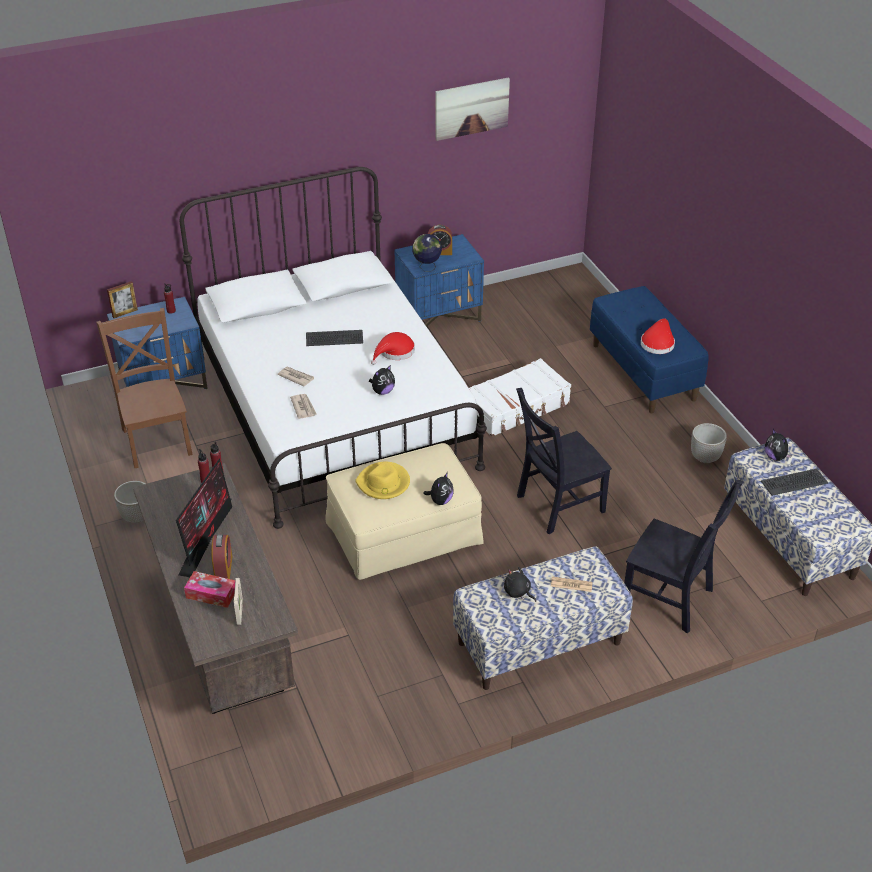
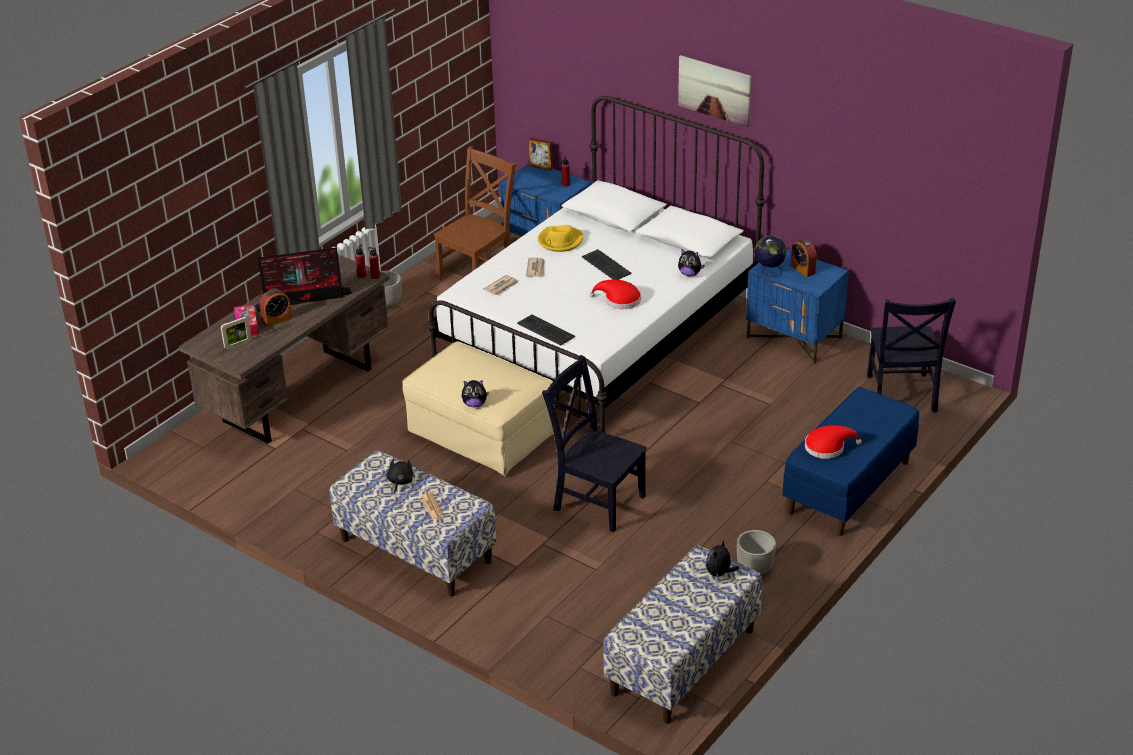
camera: 60 degrees right, 5 degrees down
yellow hat [355,462,410,499] -> yellow hat moved to [538,225,584,252]
plush toy [369,365,395,395] -> plush toy moved to [678,249,705,277]
picture [436,77,510,141] -> picture moved to [678,55,751,127]
white suitcase [469,358,571,437] -> none
black chair [624,479,743,633] -> black chair moved to [867,298,956,413]
keyboard [761,468,828,496] -> keyboard moved to [517,314,575,346]

